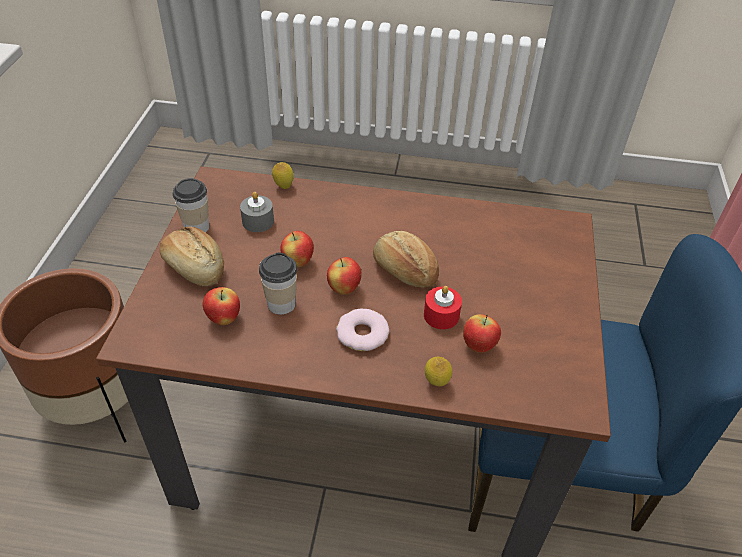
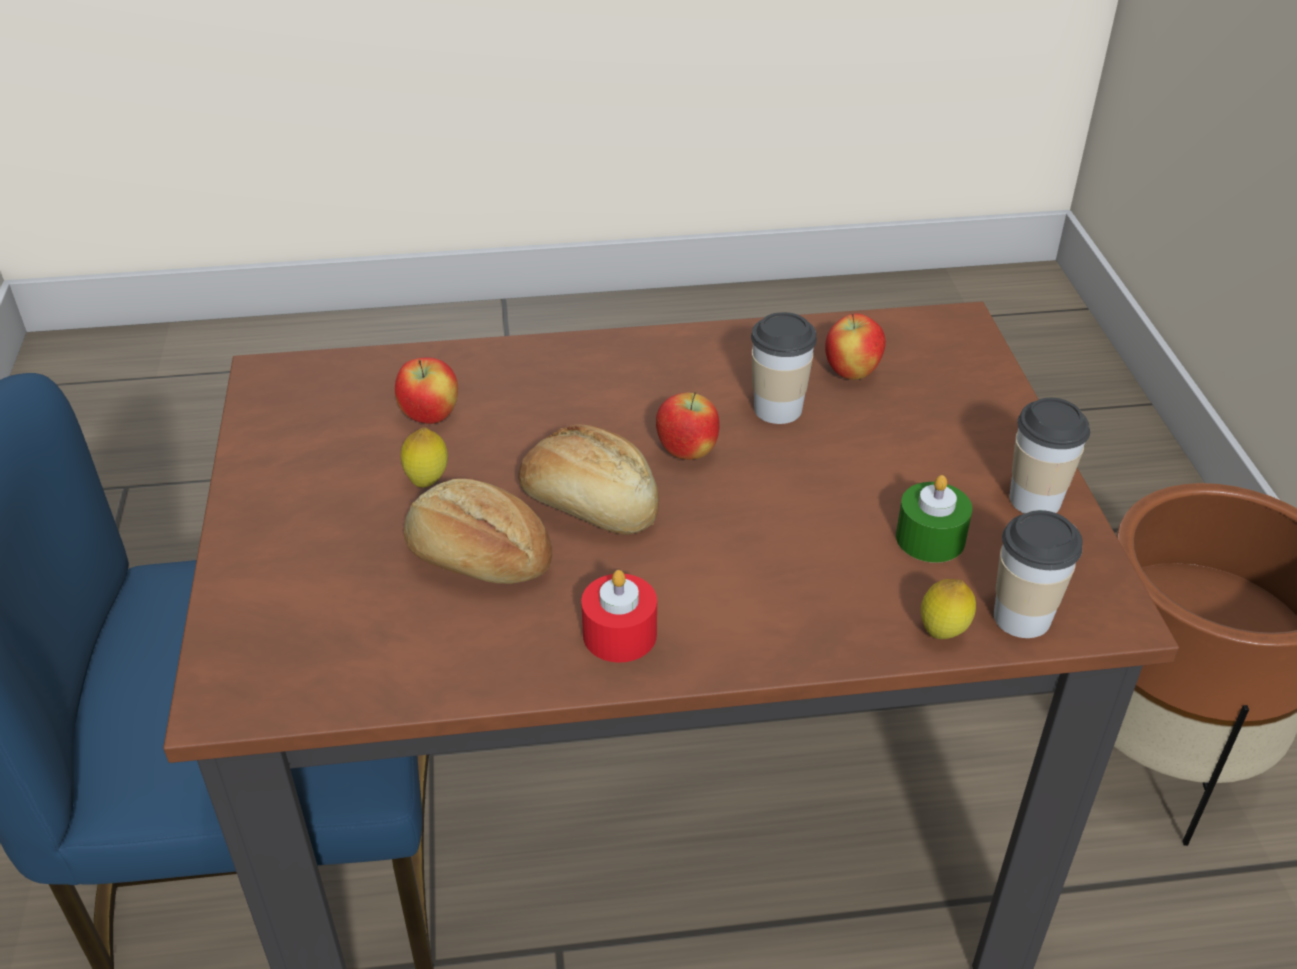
camera: 165 degrees right, 5 degrees down
bread [159,226,224,287] -> bread moved to [404,479,552,584]
grey candle [240,192,274,232] -> green candle [896,475,972,563]
apple [280,231,314,267] -> none
donut [336,309,389,351] -> none
red candle [424,286,462,329] -> red candle moved to [581,570,657,663]
lemon [425,357,452,386] -> lemon moved to [401,427,448,488]
none -> cup [994,510,1083,638]

